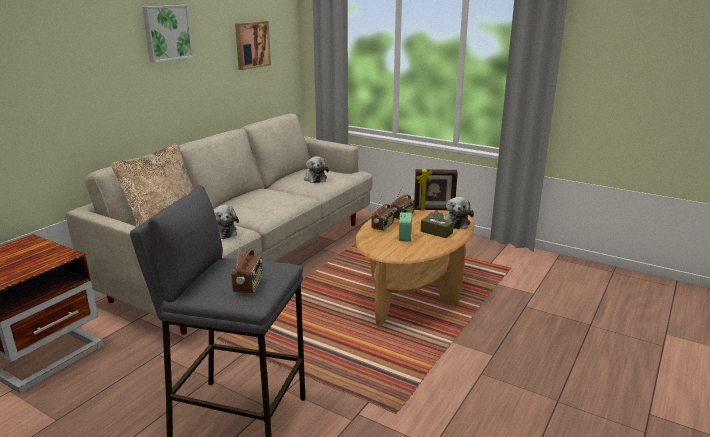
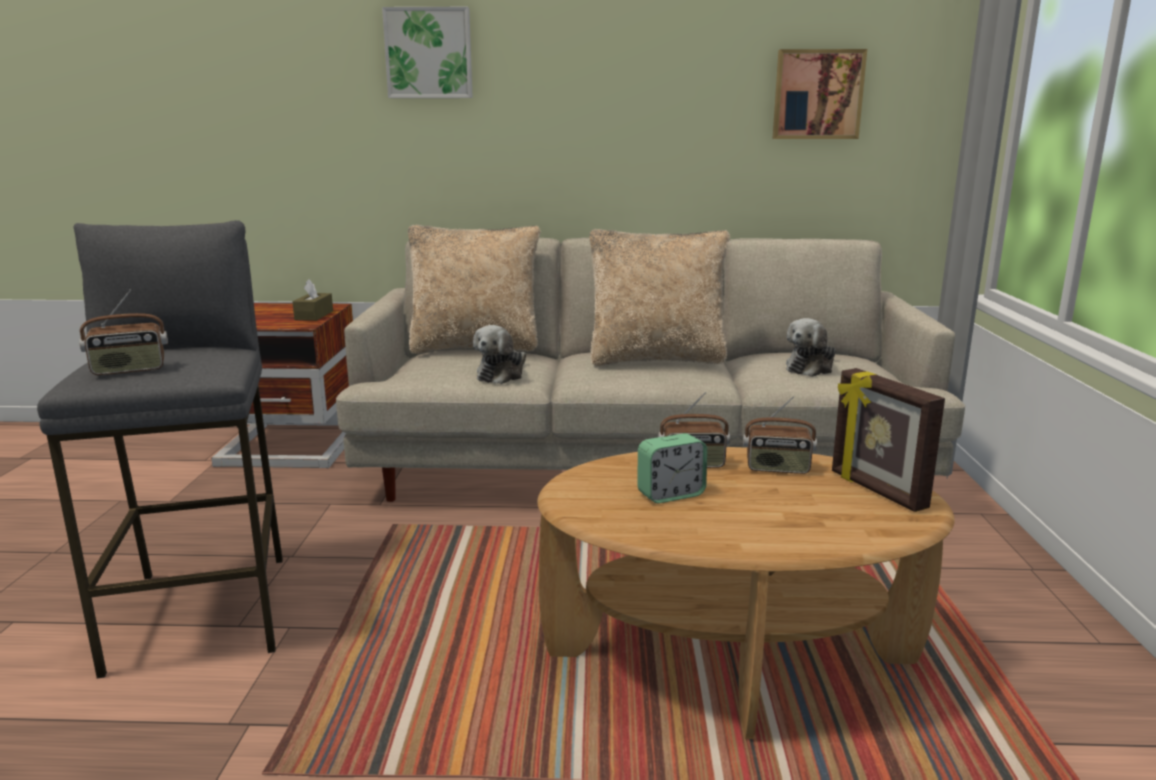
camera: 60 degrees right, 5 degrees down
picture [142,5,193,63] -> picture moved to [382,7,473,98]
brown tissue box [421,210,454,238] -> brown tissue box moved to [293,279,333,321]
plush toy [444,197,474,229] -> none
none -> beige pillow [589,229,730,367]

